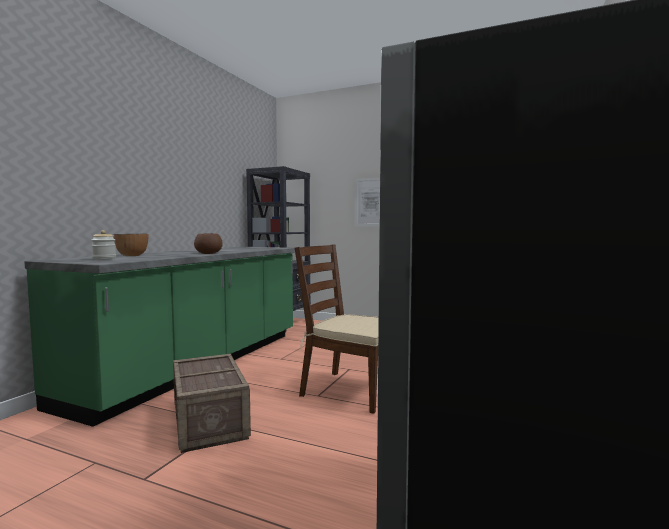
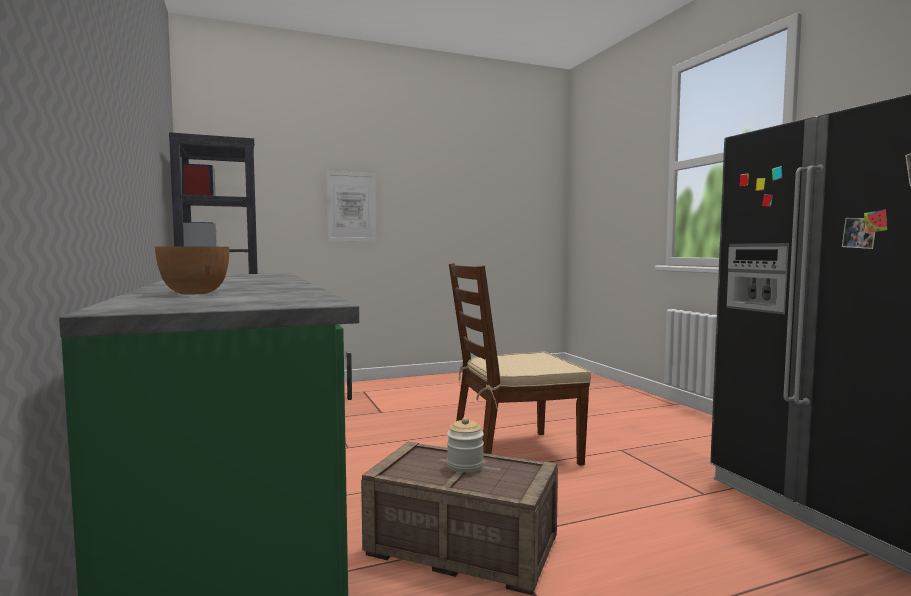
camera: 45 degrees left, 0 degrees up
jar [91,230,116,259] -> jar moved to [447,417,484,473]
brown bowl [194,234,223,254] -> none

